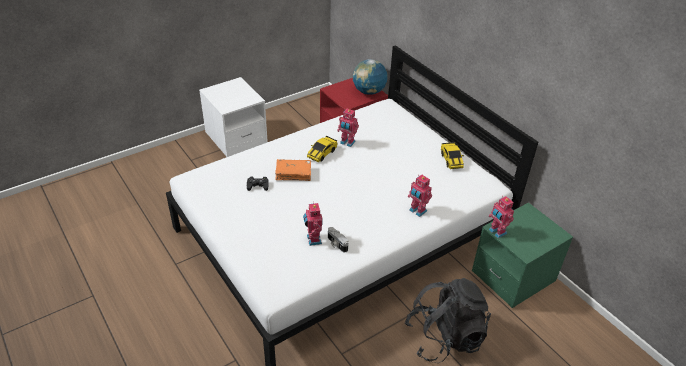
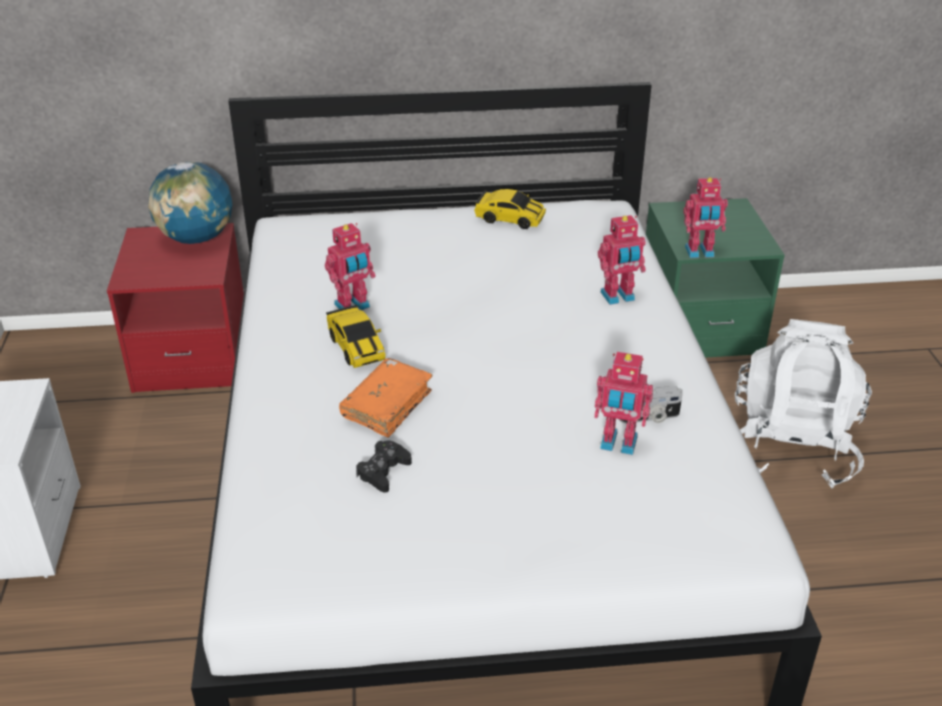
camera: 60 degrees left, 5 degrees down
black backpack [405,278,491,363] -> white backpack [735,319,872,488]

